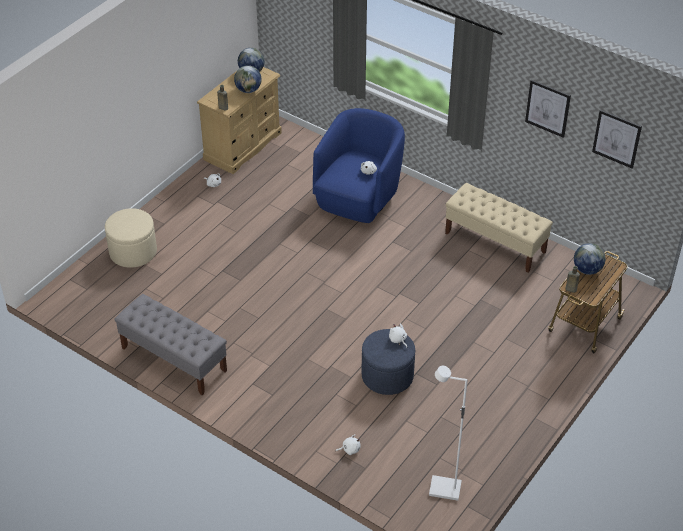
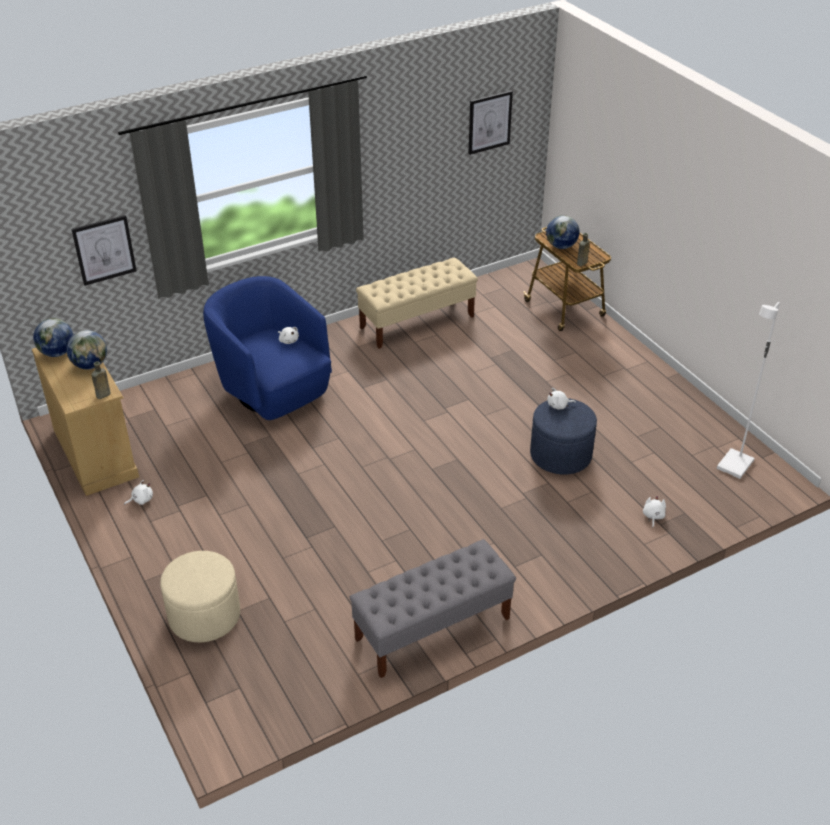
camera: 65 degrees left, 5 degrees down
picture [525,80,571,138] -> picture moved to [71,215,137,286]

